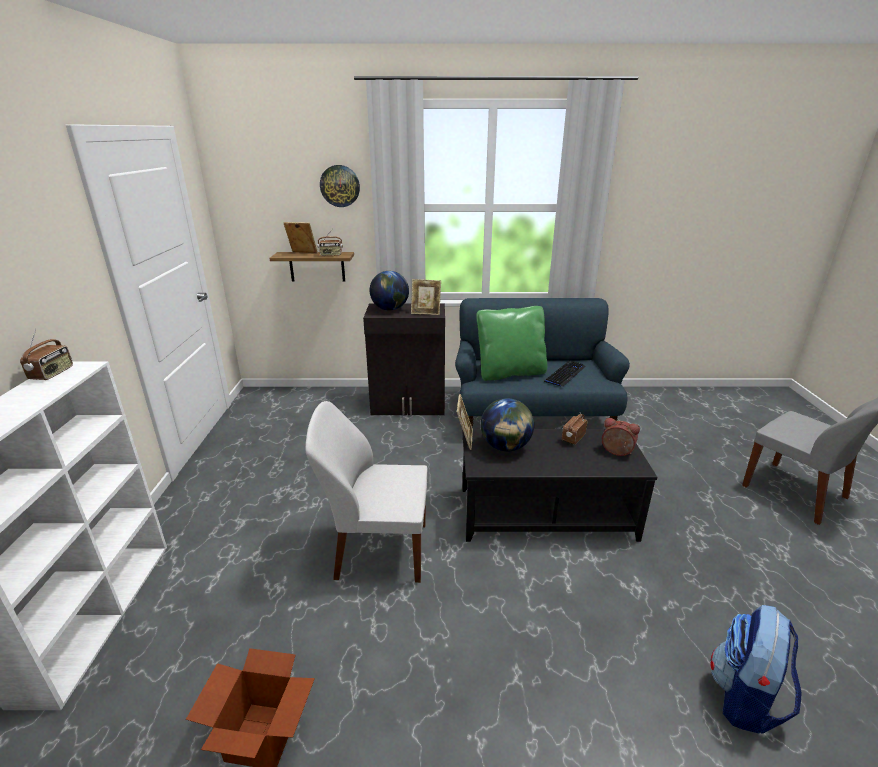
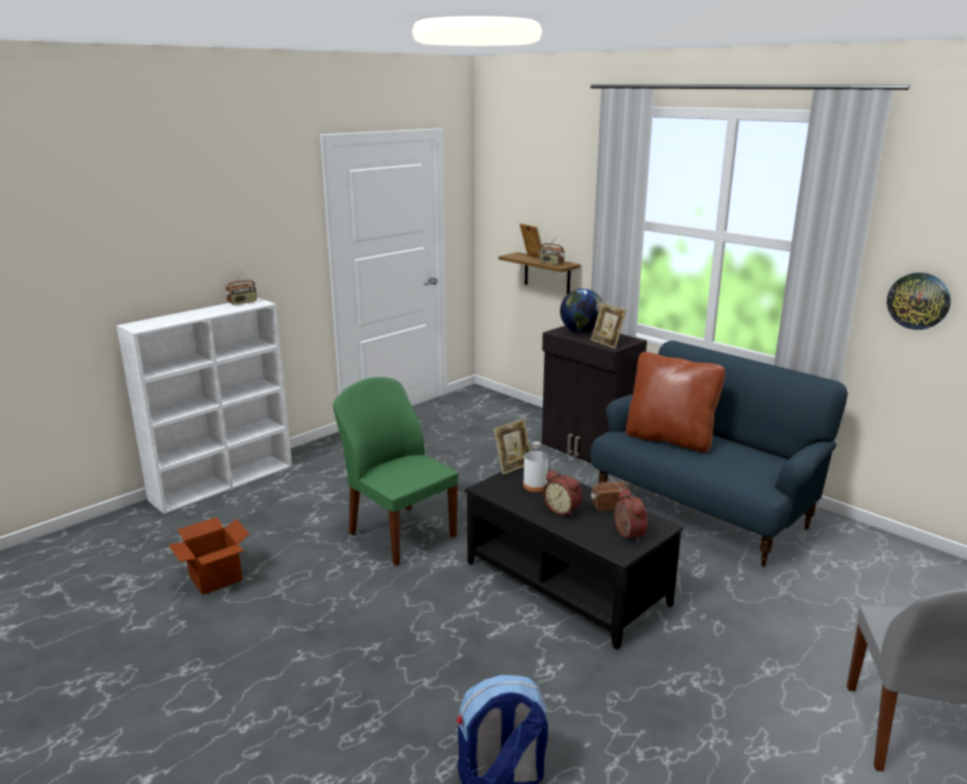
camera: 45 degrees right, 5 degrees down
white chair [305,401,427,583] -> green chair [333,377,459,566]
wall clock [320,165,360,207] -> wall clock moved to [887,273,951,330]
green pillow [476,306,547,381] -> brown pillow [626,352,725,452]
globe [481,398,534,451] -> white bottle [523,441,548,492]
keyboard [544,361,586,387] -> none
none -> alarm clock [543,470,582,517]

